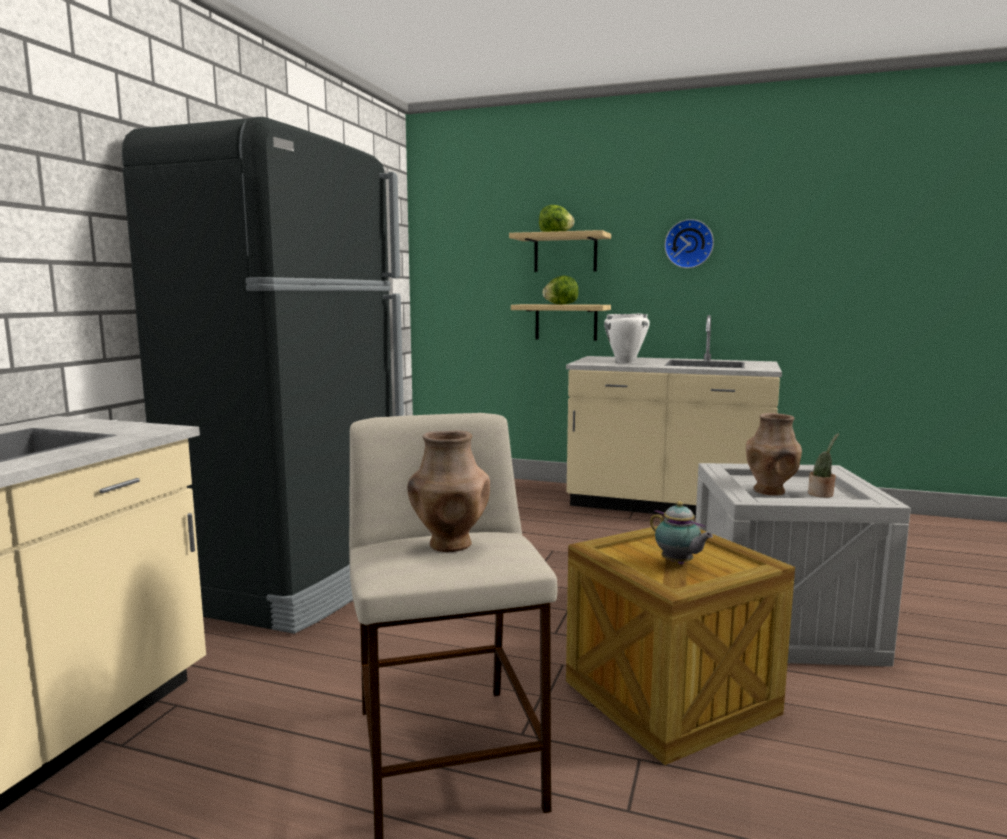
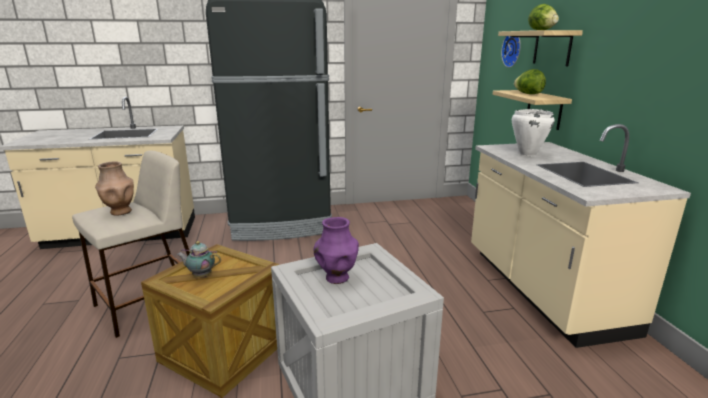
camera: 60 degrees right, 10 degrees up
teapot [650,501,713,565] -> teapot turned 75 degrees clockwise [177,241,221,277]
wall clock [665,219,714,268] -> wall clock moved to [501,36,521,68]
brown vase [746,413,802,495] -> purple vase [314,217,359,284]
potted plant [808,433,839,498] -> none

